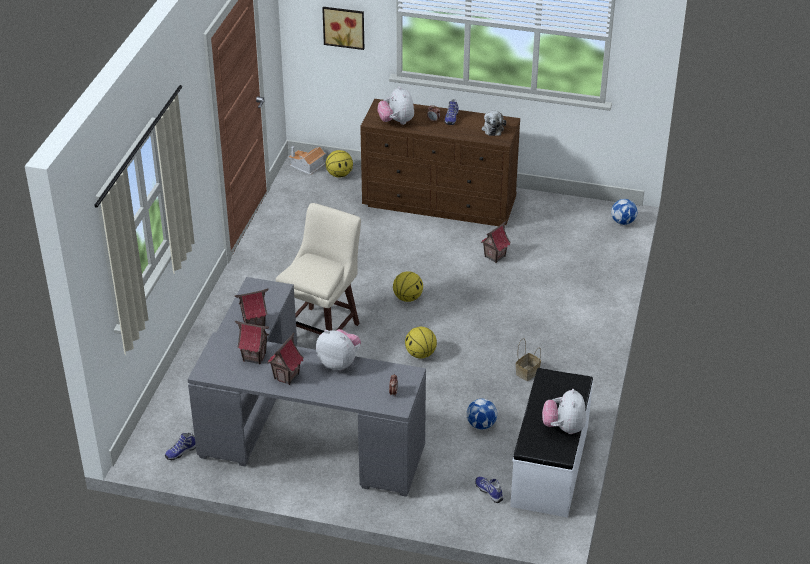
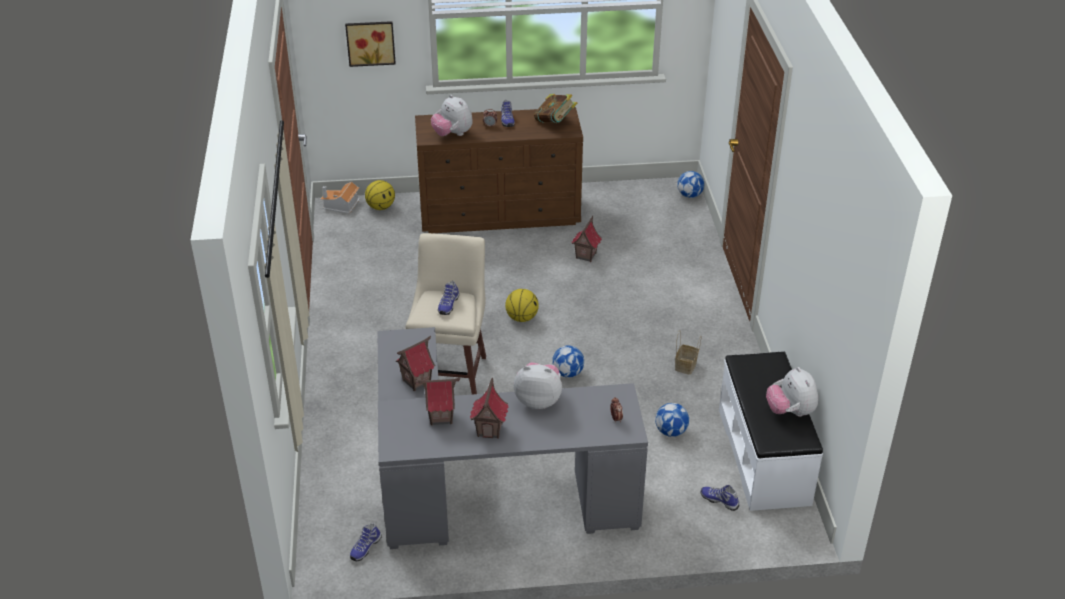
camera: 20 degrees left, 0 degrees up
basketball [405,327,437,359] -> football [552,345,584,378]
plush toy [482,111,506,136] -> book [534,94,578,123]
none -> shoe [438,281,459,315]

